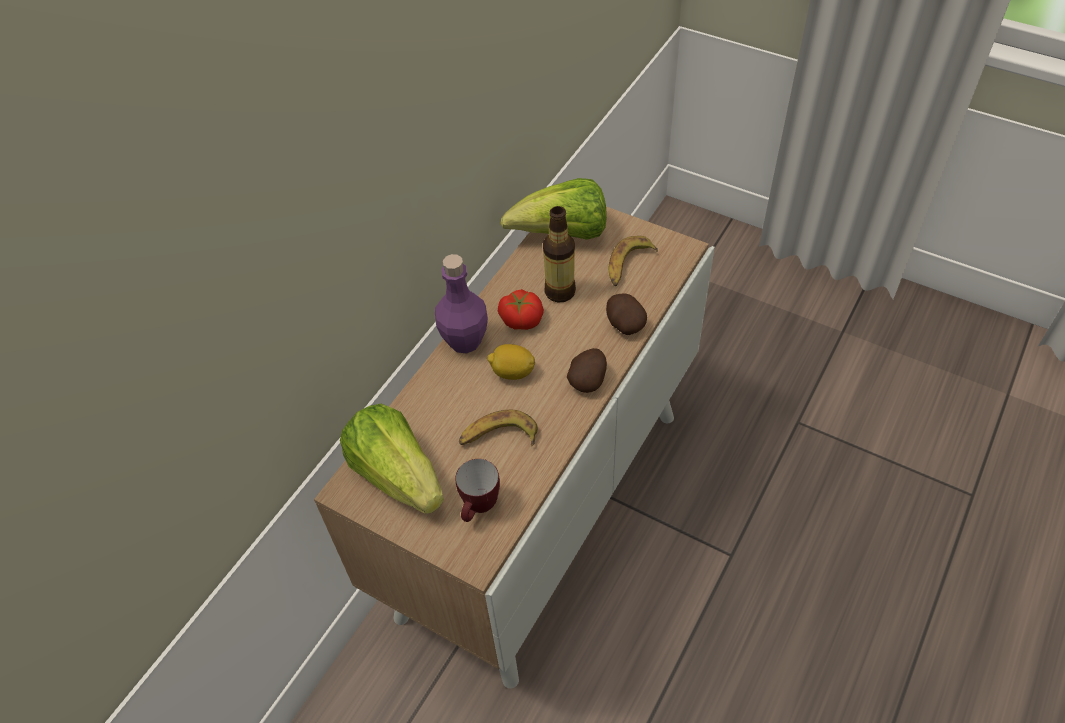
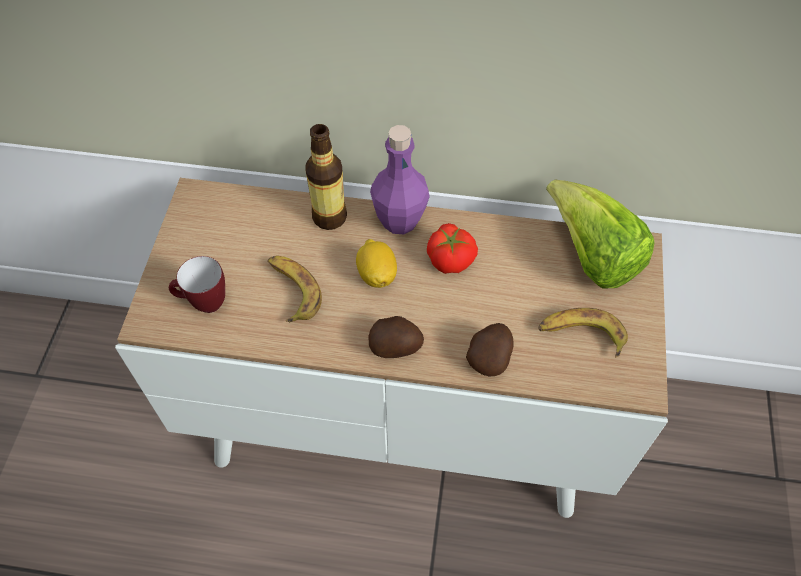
camera: 65 degrees right, 5 degrees up
lettuce [340,404,444,514] -> none
bottle [543,206,576,303] -> bottle moved to [305,124,347,230]

